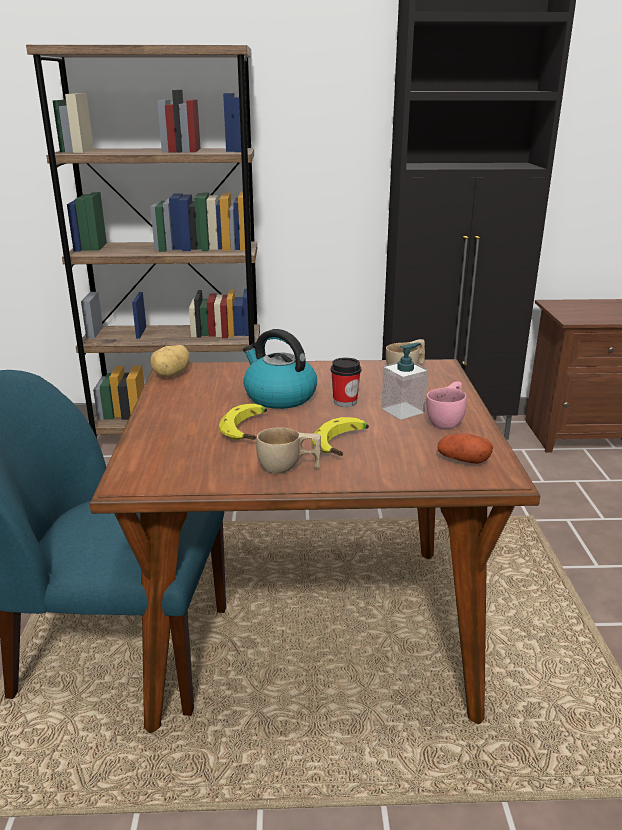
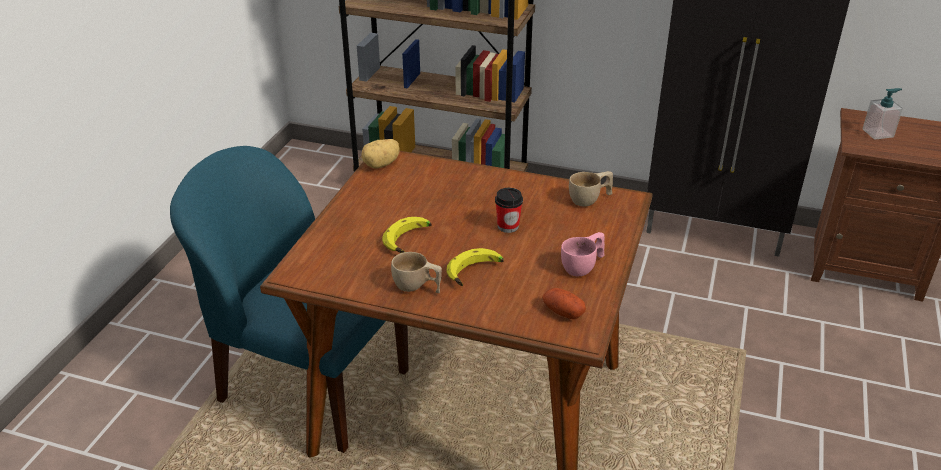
camera: 20 degrees right, 10 degrees up
kettle [243,329,317,409] -> none
soap dispenser [381,343,428,420] -> soap dispenser moved to [863,88,903,139]

